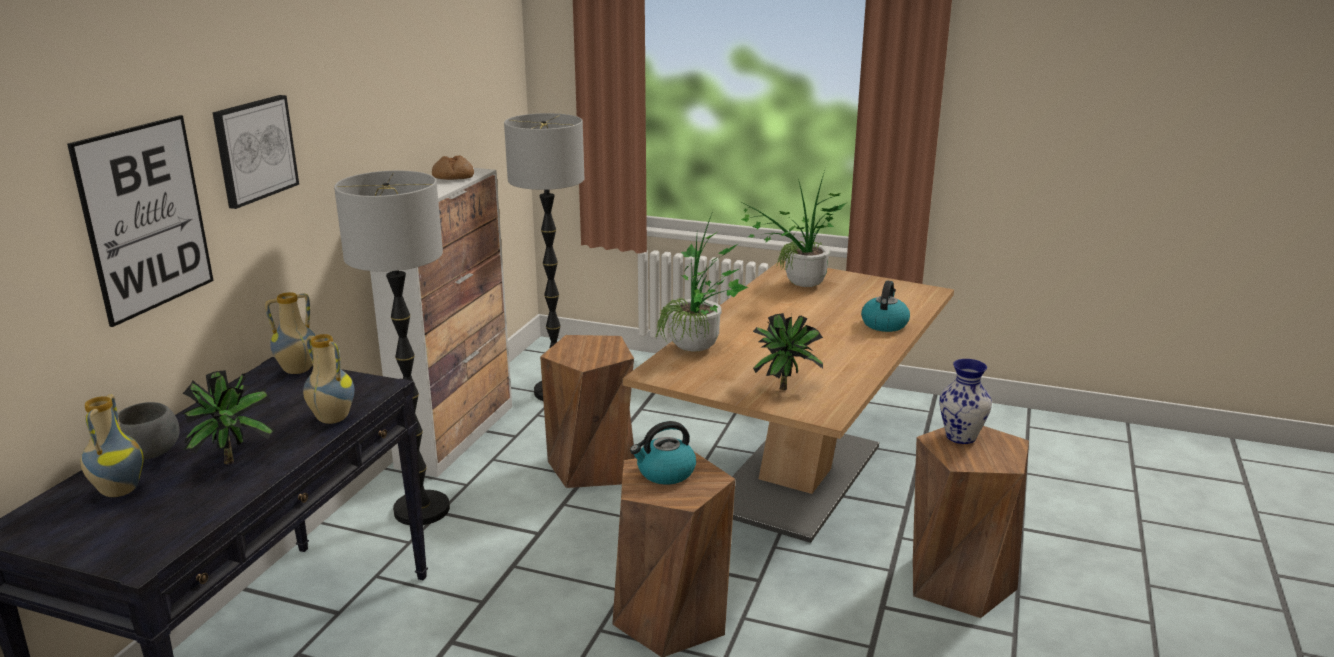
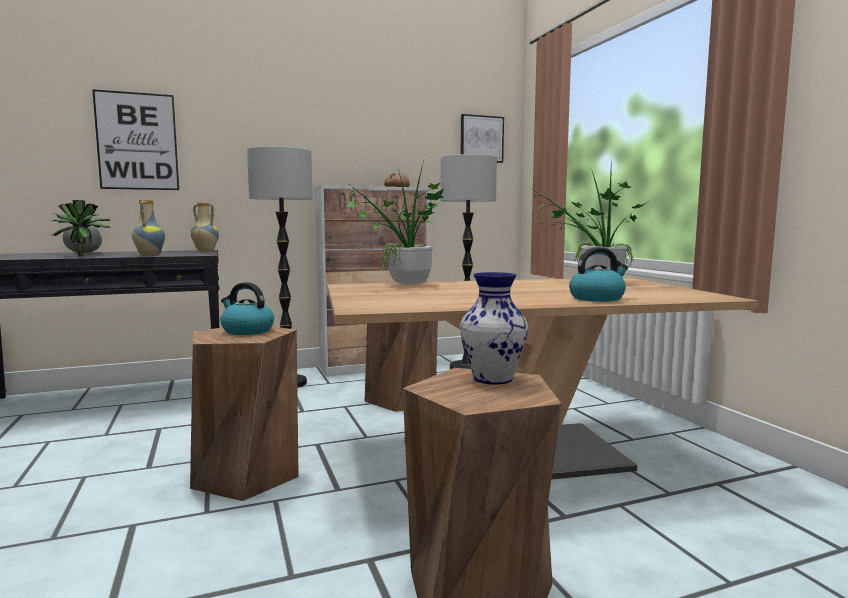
camera: 50 degrees right, 15 degrees down
vase [80,394,144,497] -> none
picture [212,95,299,209] -> picture moved to [461,114,504,163]
potted plant [753,313,823,390] -> none

